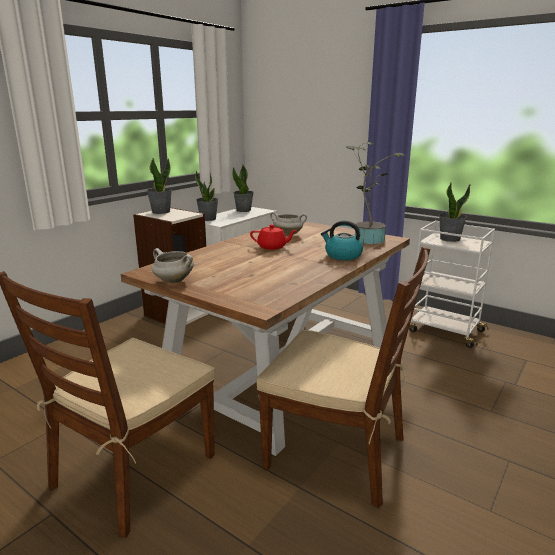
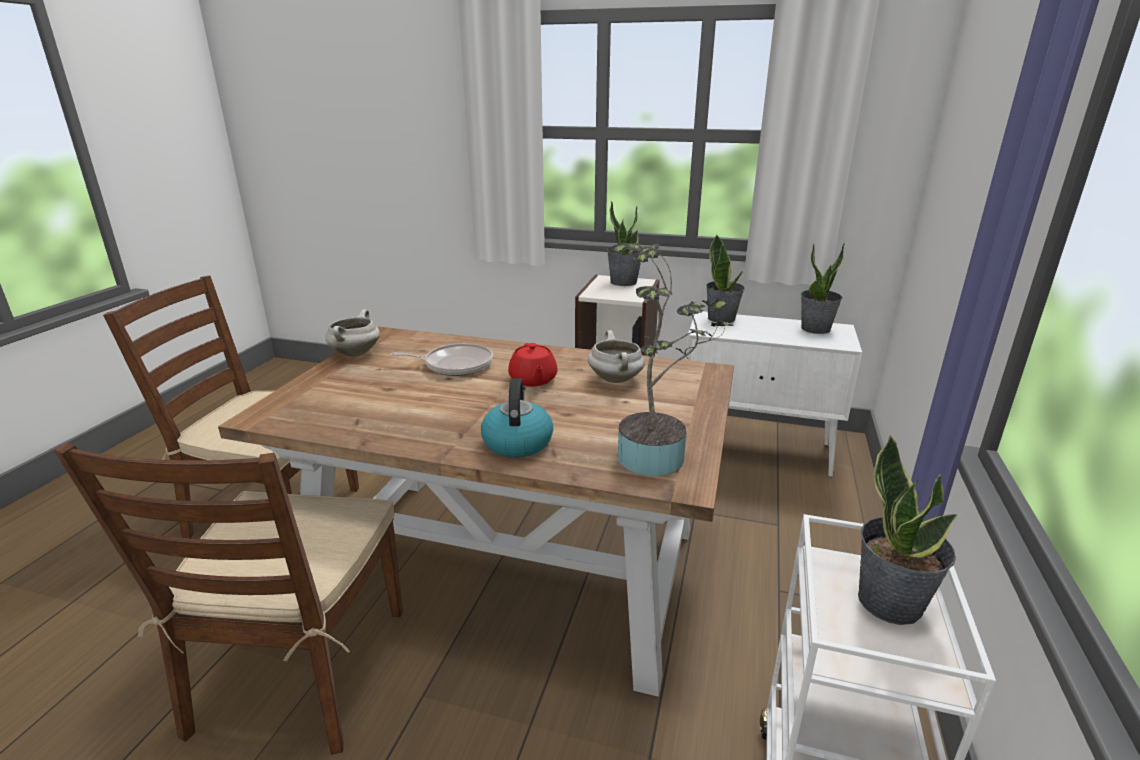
camera: 70 degrees right, 5 degrees up
none -> frying pan [390,343,493,376]

